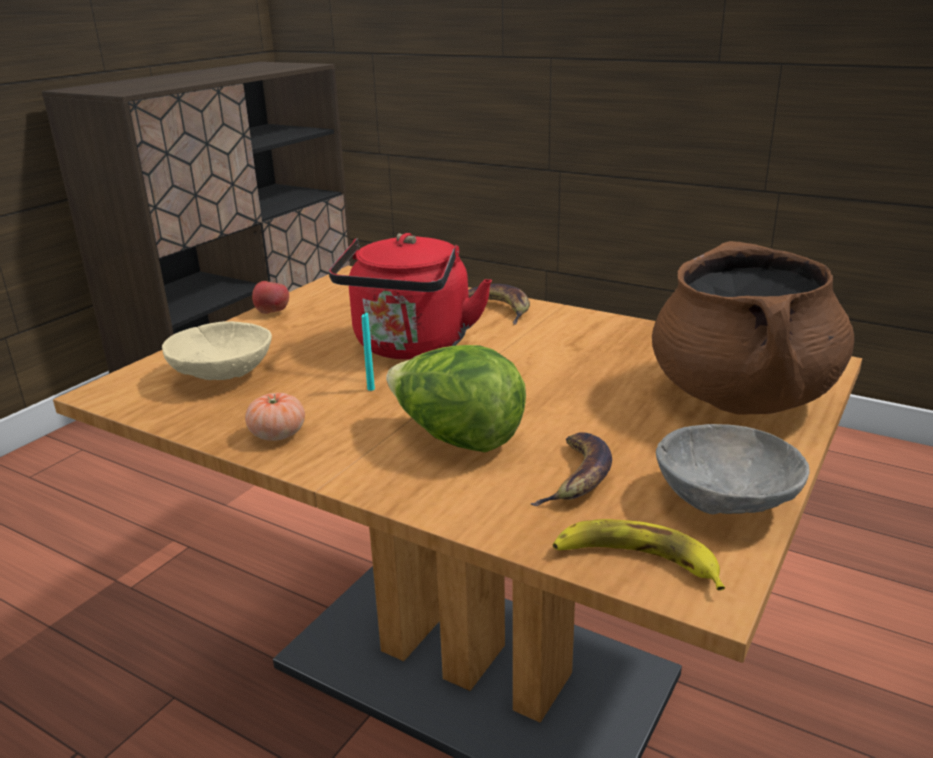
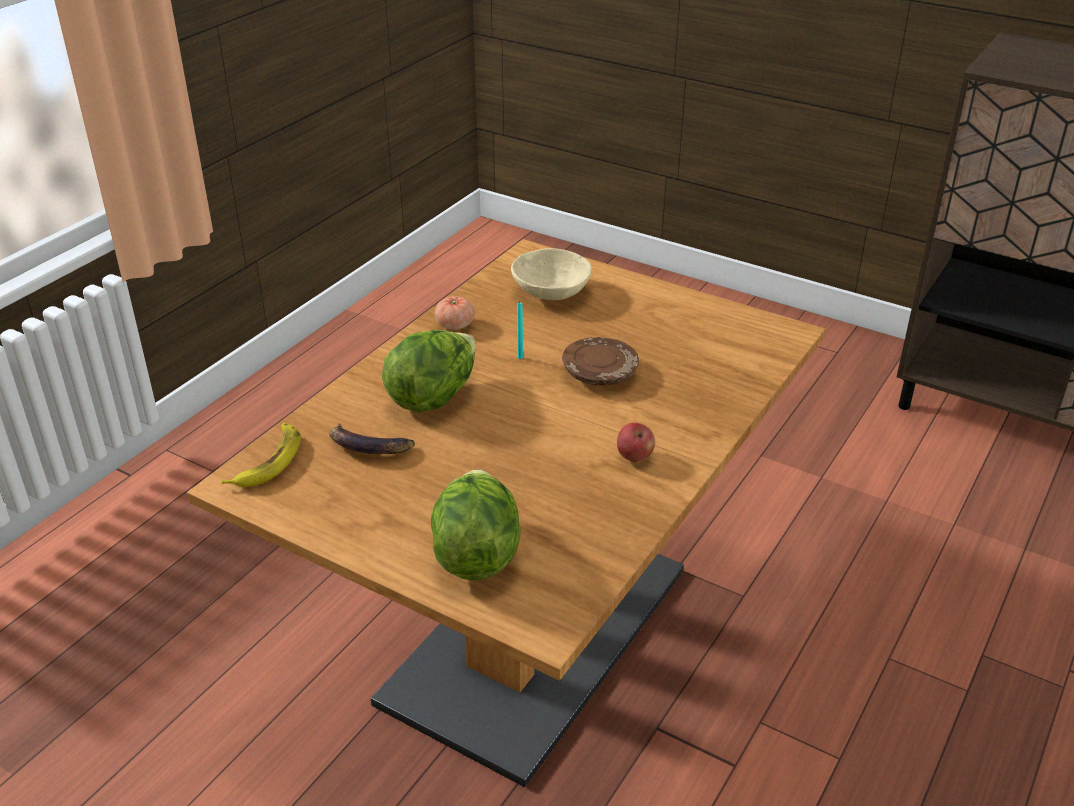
camera: 90 degrees right, 10 degrees up
apple [252,281,289,314] -> apple moved to [617,423,655,462]
red kettle [329,233,492,359] -> brown plate [562,337,639,385]
banana [468,284,530,325] -> none
brown cooking pot [652,241,854,414] -> lettuce [431,469,521,581]
grey bowl [656,424,810,514] -> none

